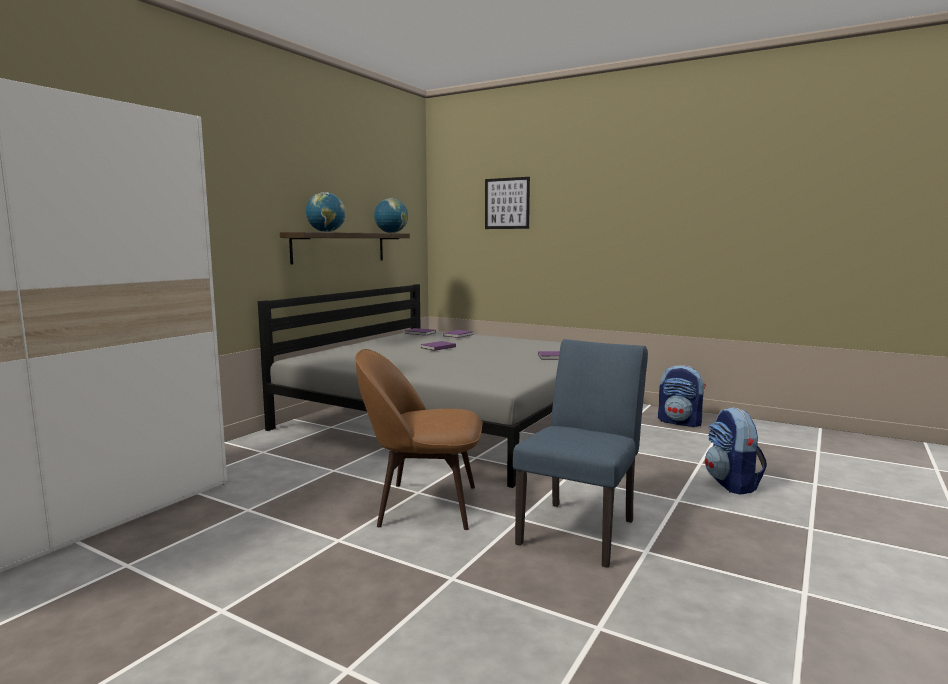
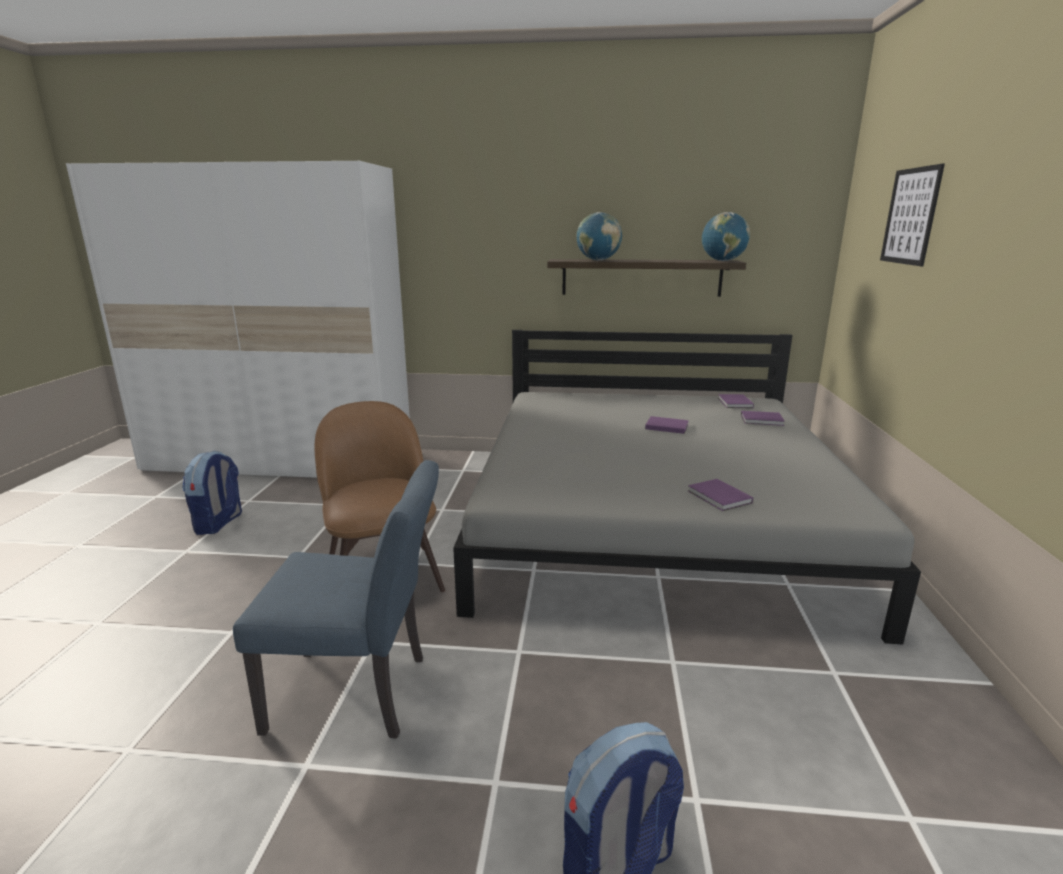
camera: 65 degrees right, 10 degrees up
backpack [658,365,706,427] -> backpack moved to [182,450,242,535]

